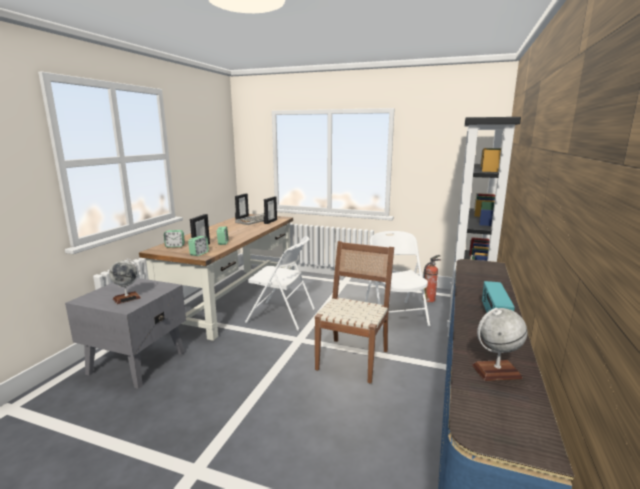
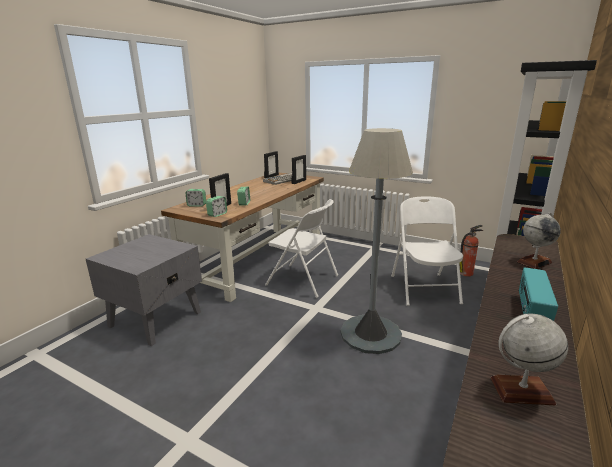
camera: 10 degrees right, 5 degrees up
globe [109,259,141,304] -> globe moved to [517,212,561,269]
chair [315,241,394,384] -> grey floor lamp [340,128,413,354]

